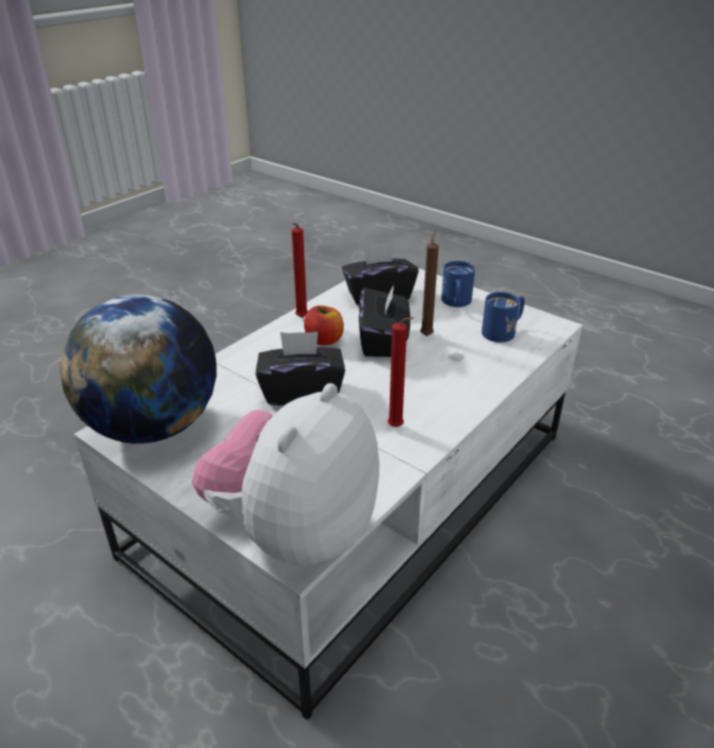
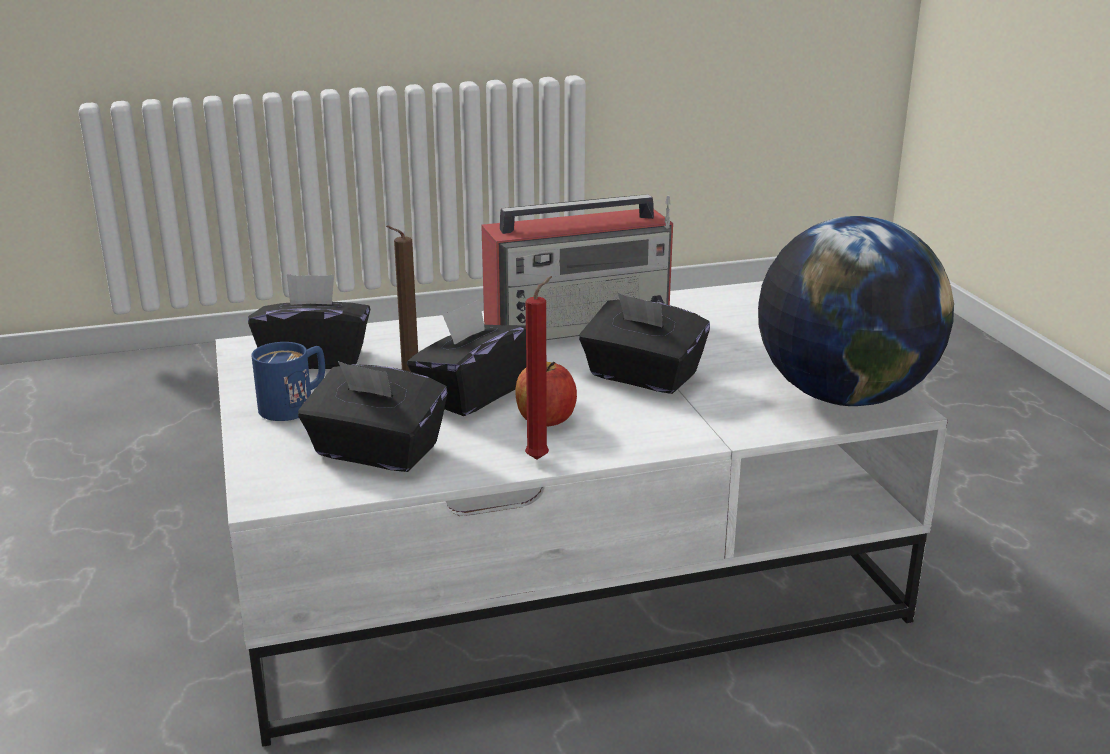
camera: 145 degrees left, 10 degrees down
plush toy [192,383,379,565] -> none
red candle [388,317,414,427] -> radio [481,194,673,340]
blue mug [482,292,525,342] -> black tissue box [248,274,371,369]

